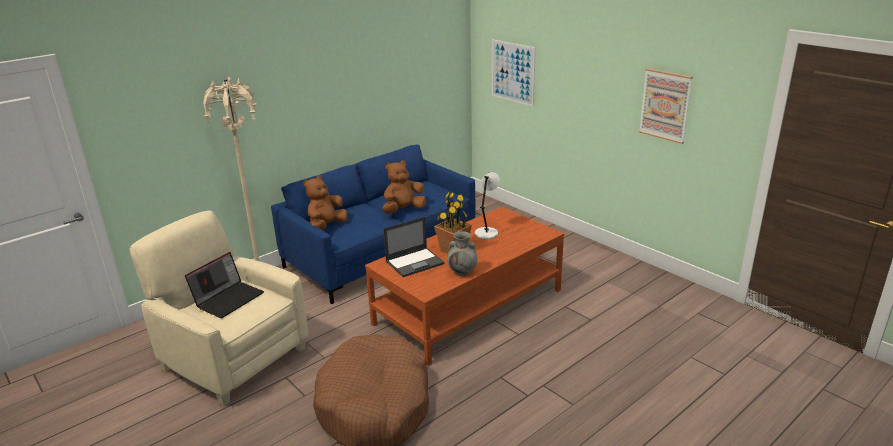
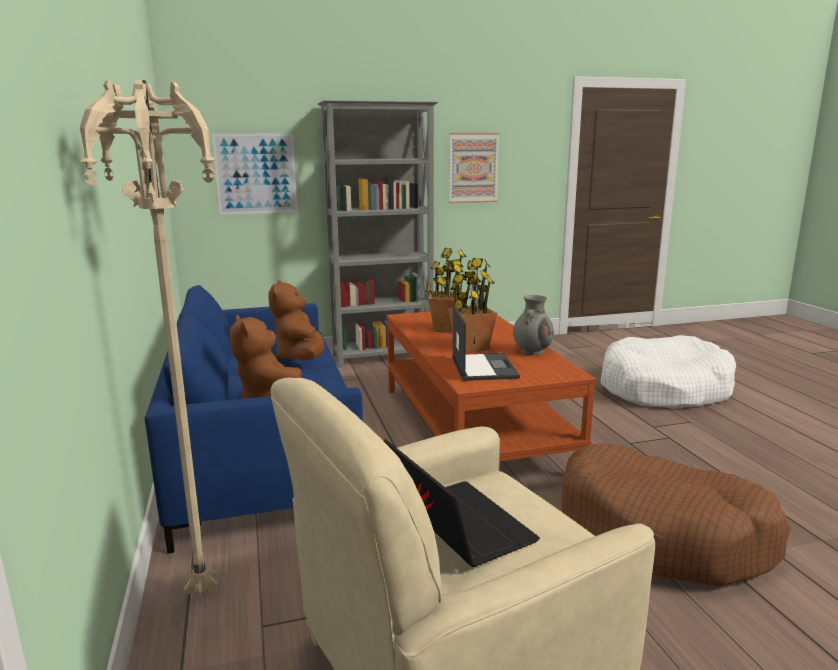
camera: 65 degrees left, 10 degrees down
grey table lamp [475,172,500,239] -> potted plant [426,248,468,333]
none -> grey bookcase [318,100,438,368]
none -> white dog bed [601,335,736,409]

